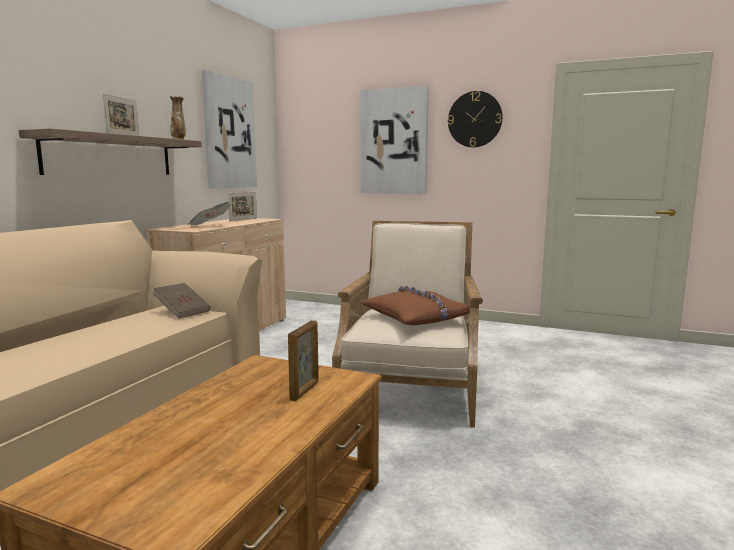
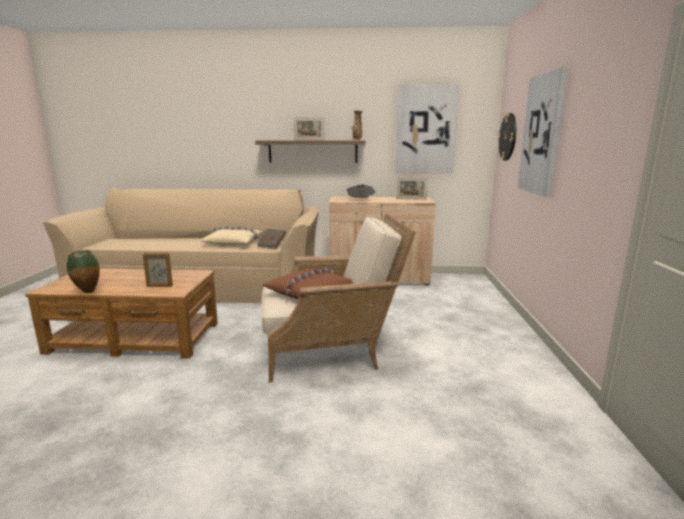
camera: 70 degrees right, 5 degrees up
wall clock [448,91,503,147] -> wall clock moved to [497,113,516,161]
none -> vase [67,250,100,293]
none -> beige pillow [200,226,263,245]

